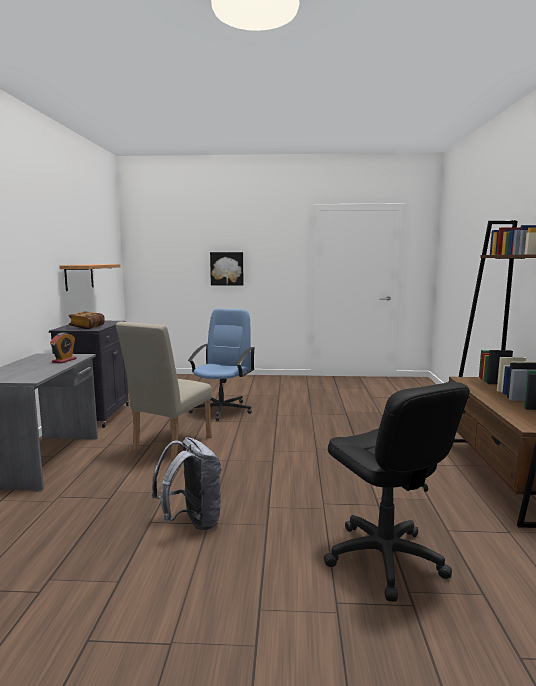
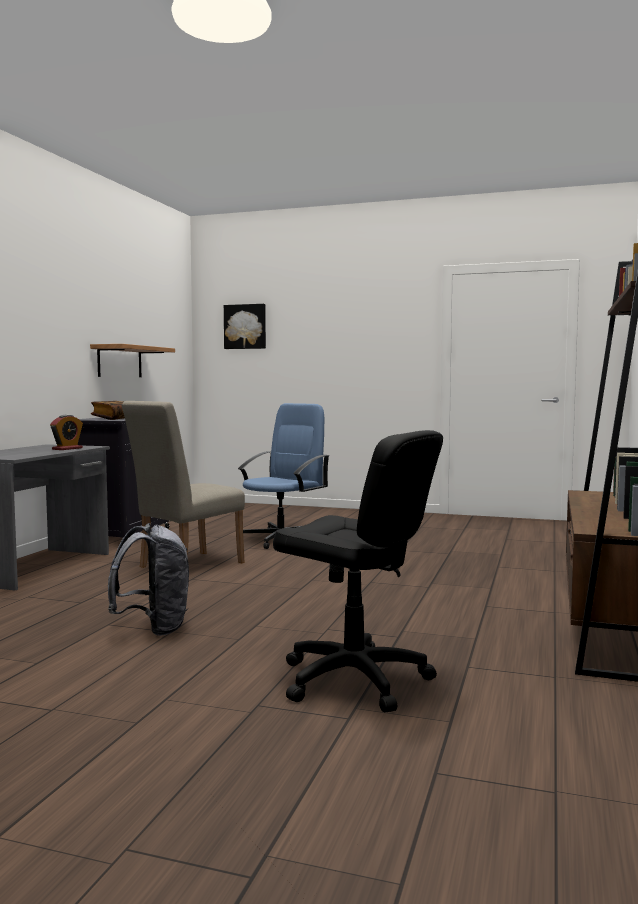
camera: 15 degrees right, 5 degrees down
picture [210,252,243,285] -> picture moved to [224,304,266,349]
black office chair [324,381,470,602] -> black office chair turned 45 degrees counterclockwise [273,430,443,713]

